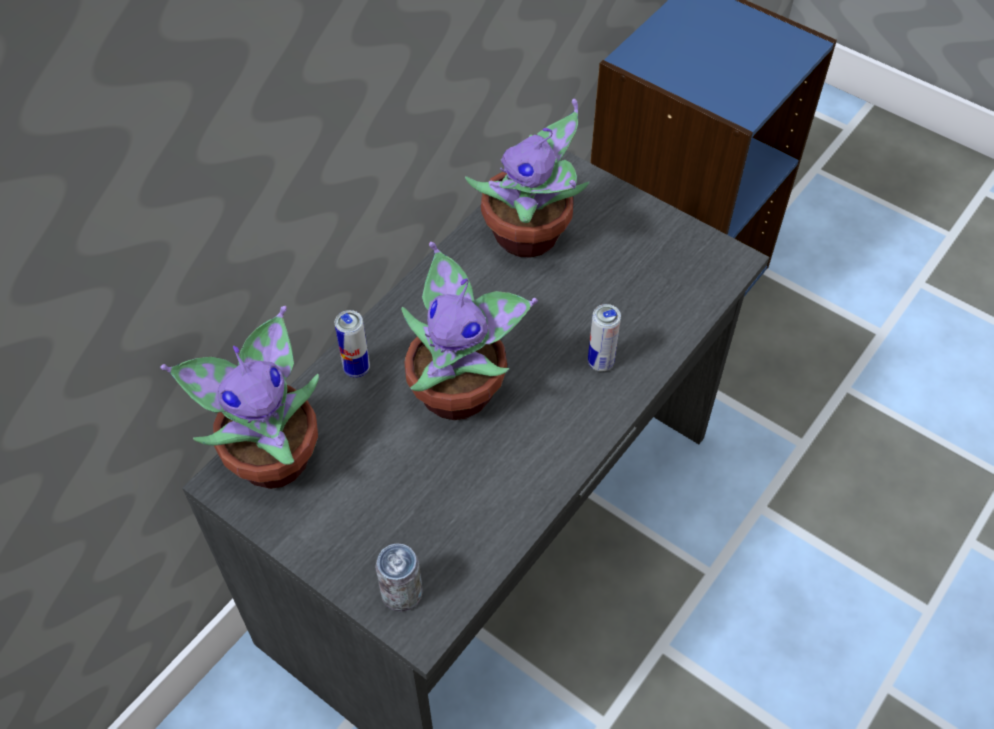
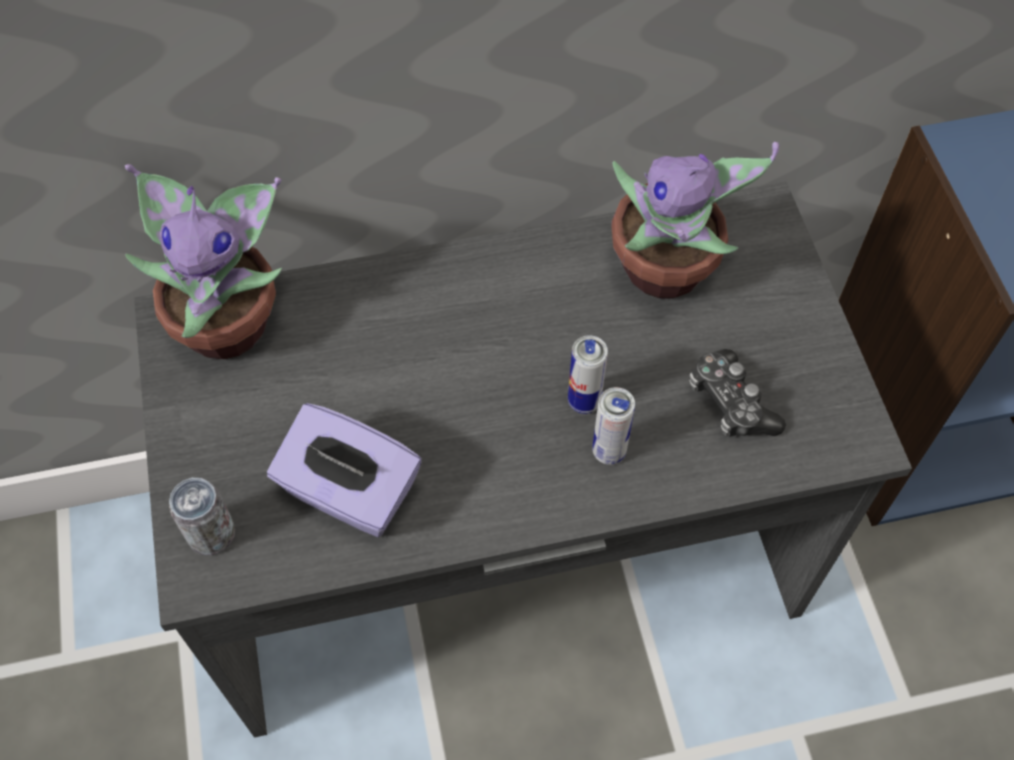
camera: 40 degrees right, 5 degrees up
can [335,310,370,378] -> can moved to [568,335,608,414]
potted plant [401,242,538,420] -> none
none -> purple tissue box [267,403,421,537]
none -> game controller [689,349,786,437]

